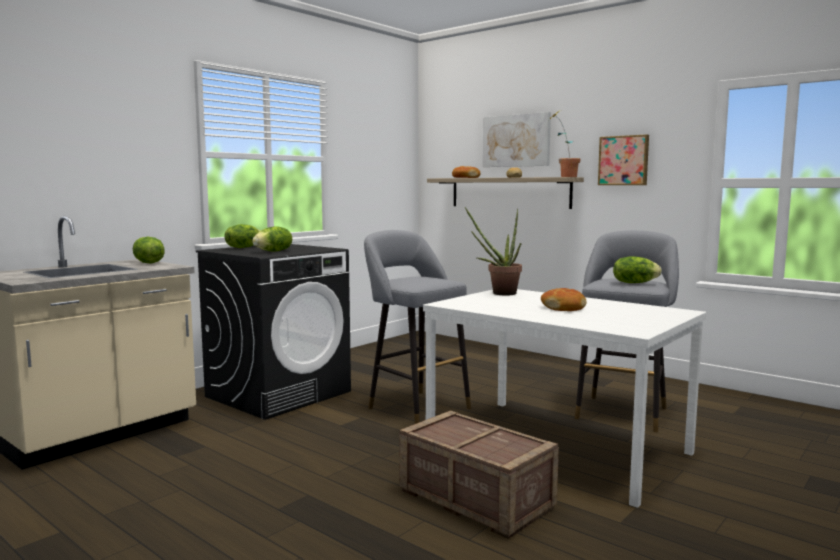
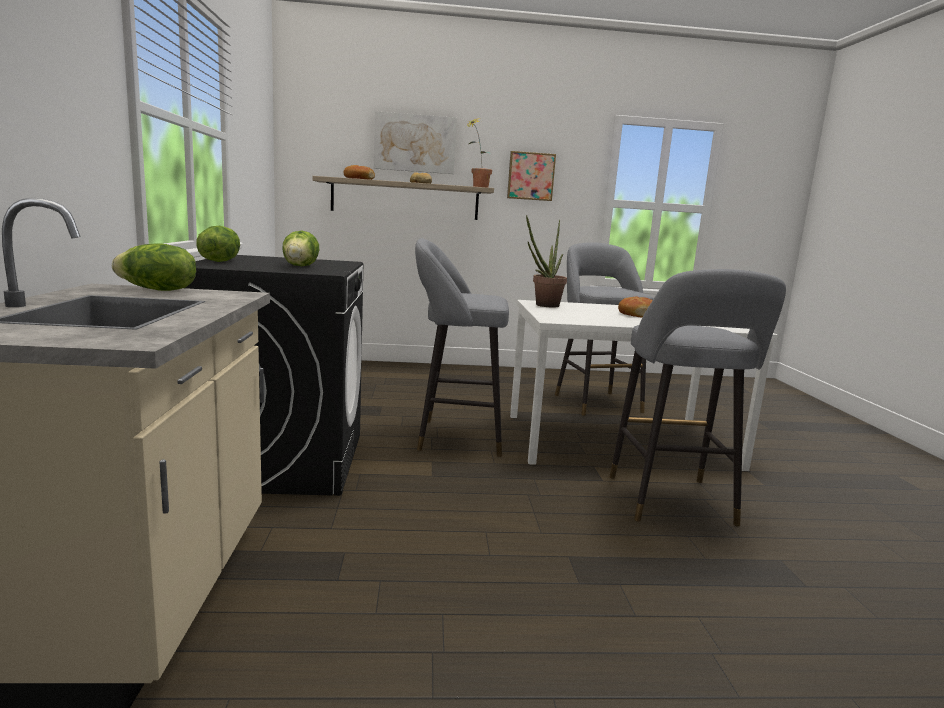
camera: 45 degrees left, 5 degrees up
crate [399,410,559,539] -> grey stool [609,269,786,526]
lettuce [613,256,661,283] -> none

